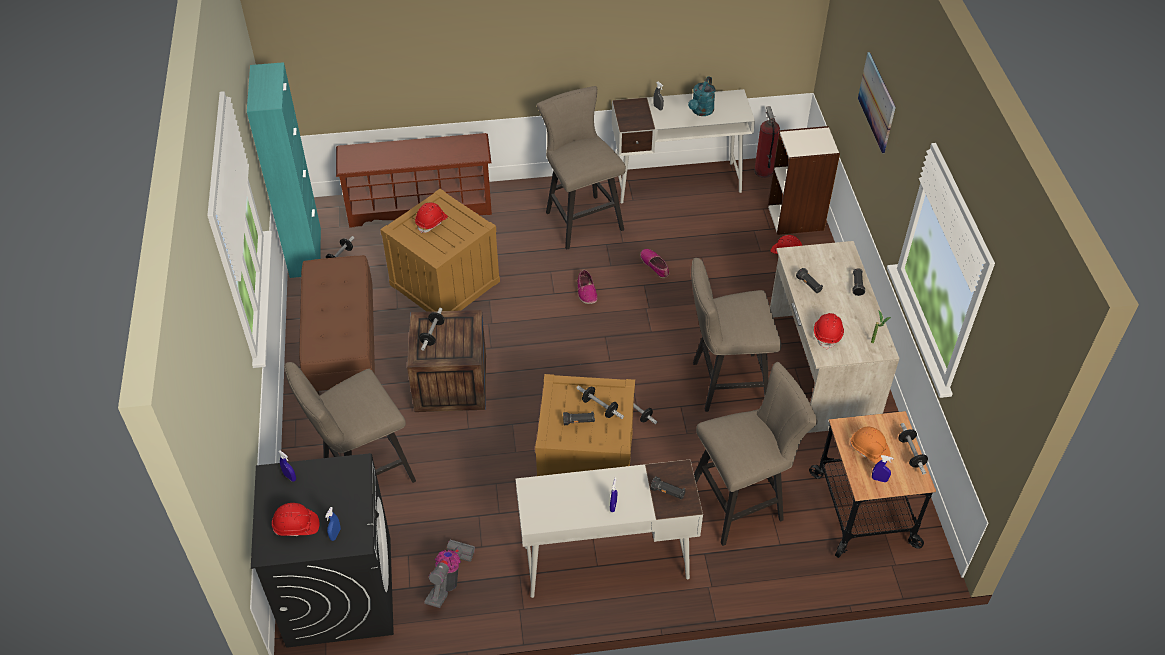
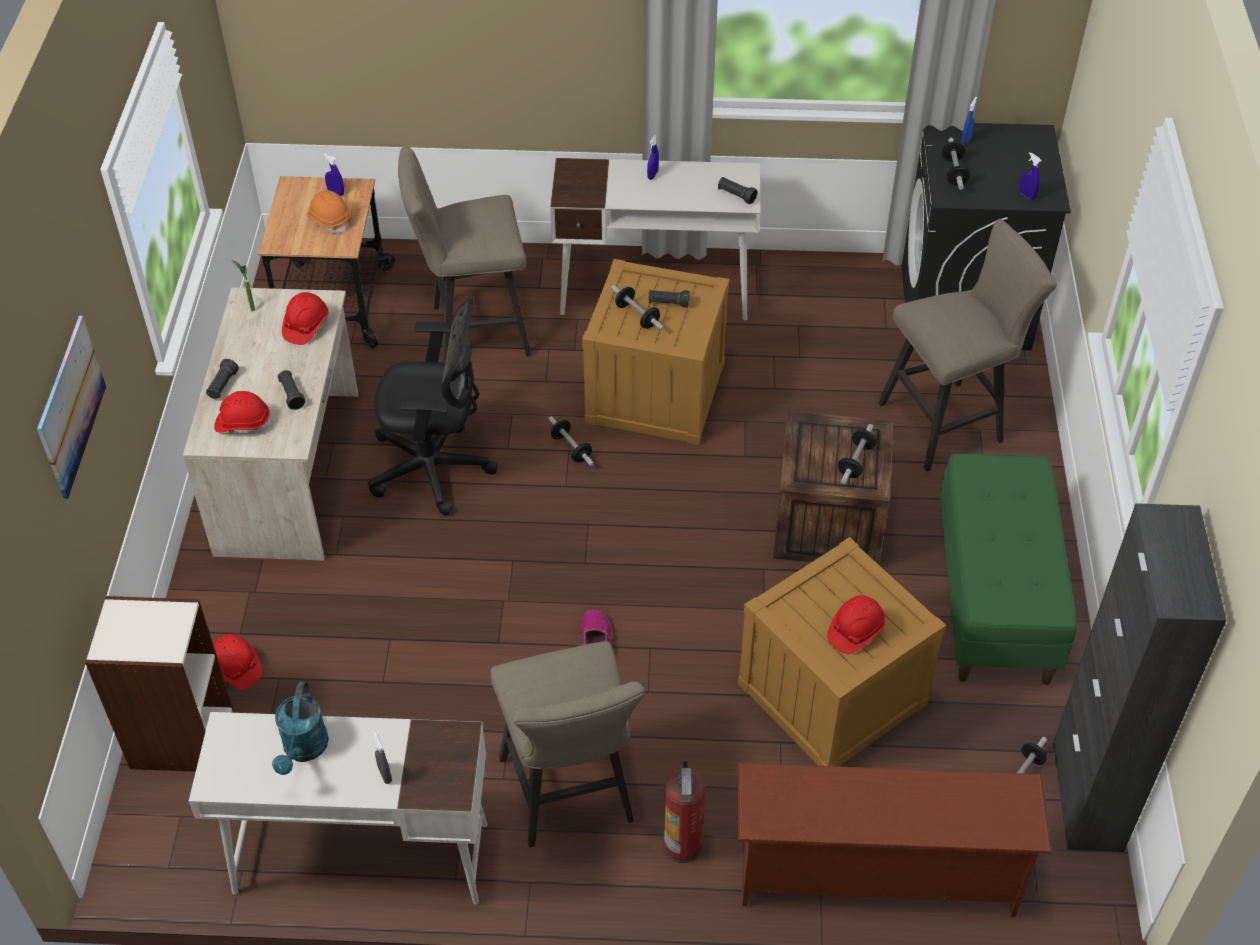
camera: 170 degrees left, 0 degrees up
turquoise cabinet [247,62,321,278] -> black cabinet [1052,503,1227,852]
red hard hat [272,503,319,536] -> red hard hat moved to [214,391,273,433]
brown bench [299,255,375,394] -> green bench [940,454,1077,685]
vacuum cleaner [424,540,475,608] -> none
shoe [640,249,669,278] -> none
black flashlight [650,477,685,500] -> black flashlight moved to [718,177,758,204]
turquoise watering can [688,76,715,116] -> turquoise watering can turned 150 degrees clockwise [272,682,329,775]
beige stool [691,258,781,412] -> black office chair [368,299,498,516]
fire extinguisher [754,106,780,178] -> fire extinguisher moved to [664,761,706,863]
dumbbell [899,423,928,475] -> dumbbell moved to [942,138,970,190]

